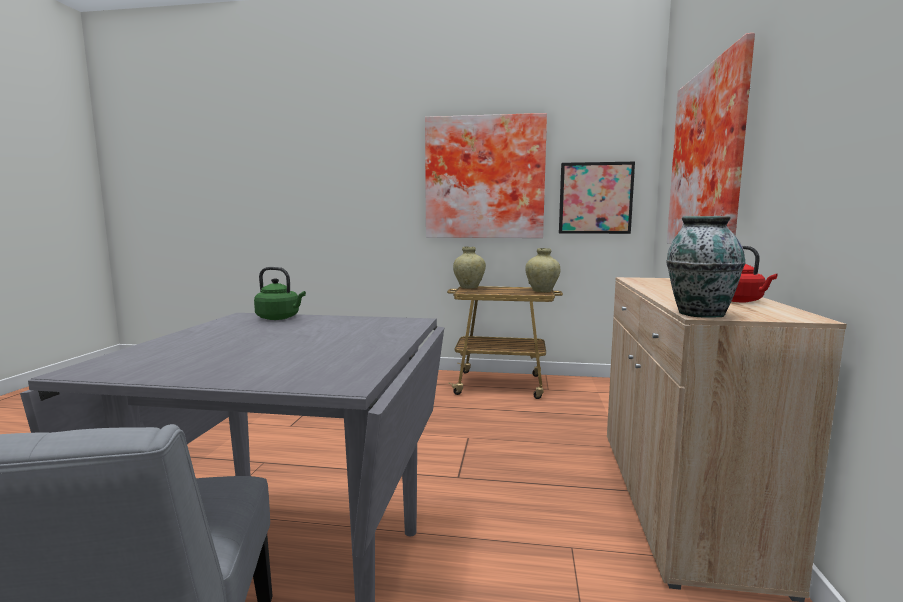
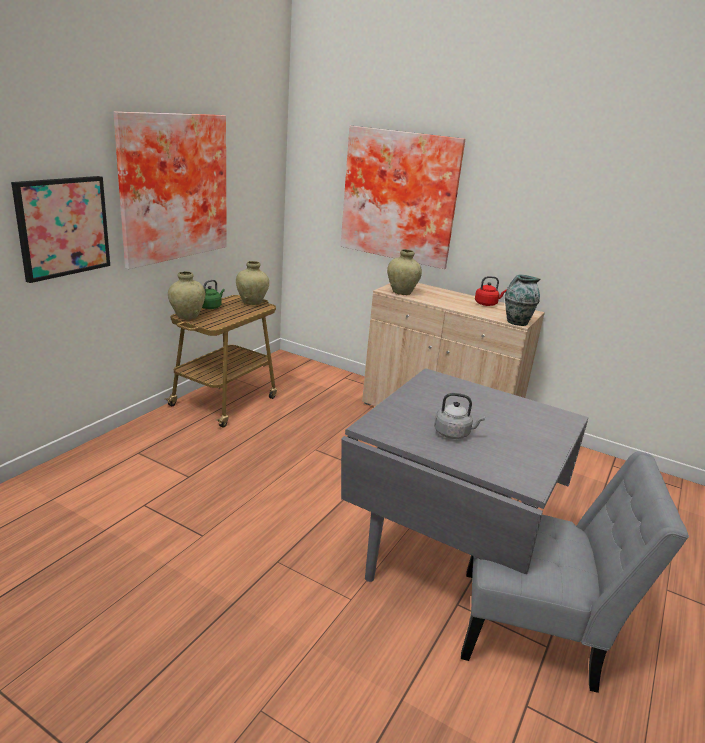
camera: 70 degrees left, 15 degrees up
green kettle [254,267,306,320] -> green kettle moved to [202,280,225,309]
picture [559,162,635,234] -> picture moved to [11,176,110,283]
none -> beige vase [387,249,422,295]
none -> grey kettle [434,393,485,439]

